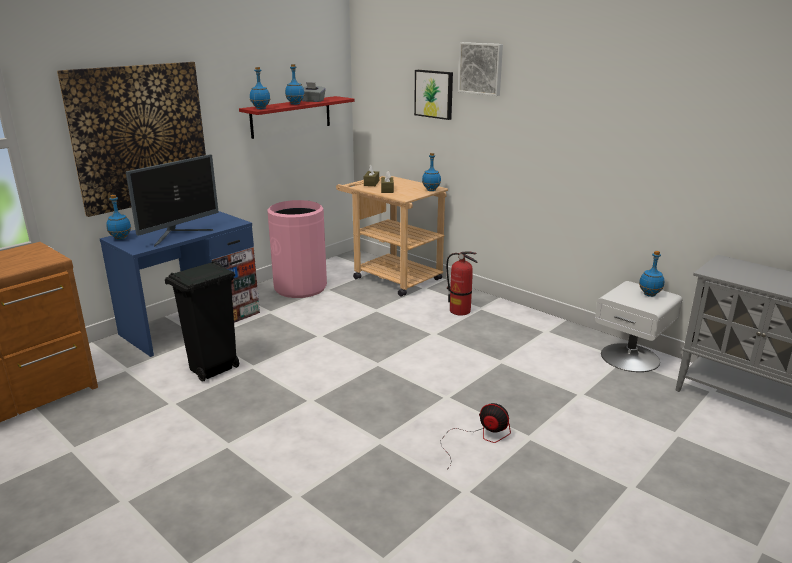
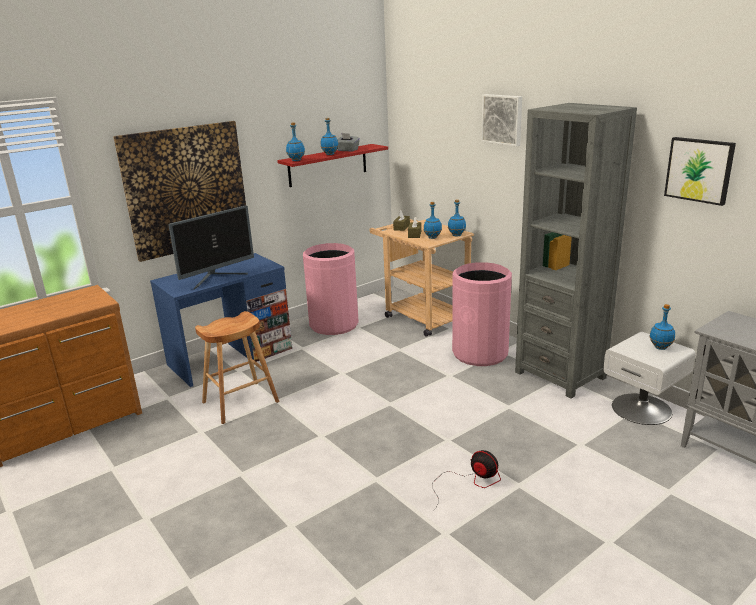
camera: 10 degrees right, 0 degrees up
blue bottle [106,195,131,240] -> blue bottle moved to [424,202,442,239]
black trash can [165,261,239,382] -> brown stool [195,311,279,424]
picture [414,70,453,120] -> picture moved to [664,137,736,206]
fire extinguisher [446,251,477,316] -> pink trash can [452,262,512,366]
none -> grey bookcase [515,103,637,399]

